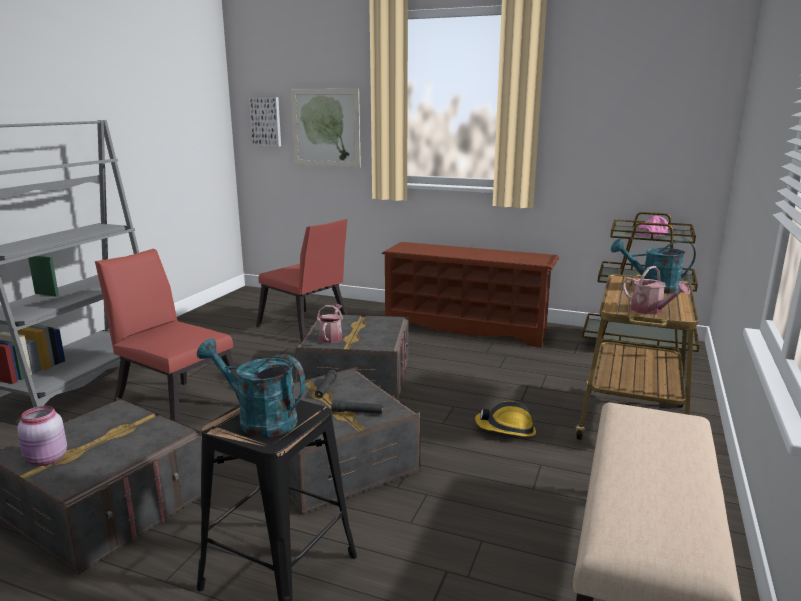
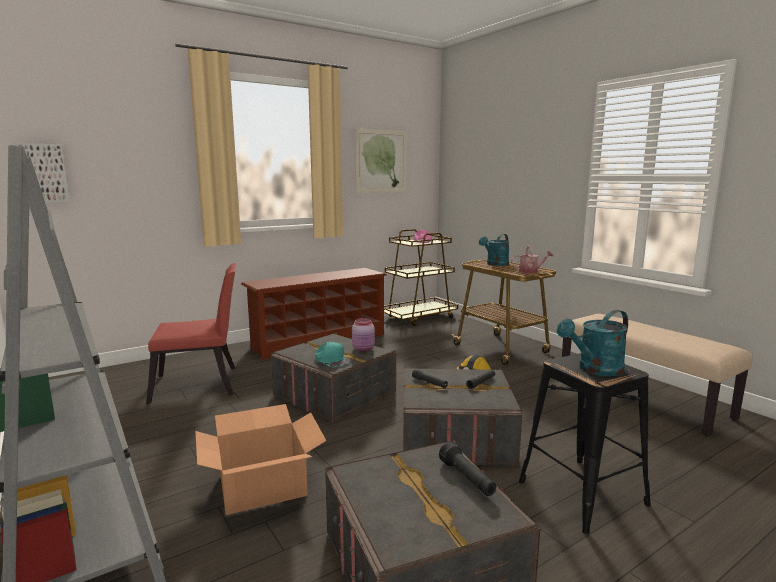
camera: 55 degrees left, 5 degrees down
pink jar [17,406,67,466] -> pink jar moved to [352,318,375,352]
red chair [95,249,239,422] -> cardboard box [195,404,326,515]
picture [291,89,361,168] -> picture moved to [355,128,407,193]
watering can [317,304,343,343] -> turquoise cap [315,342,351,367]
none -> black flashlight [439,442,496,496]

